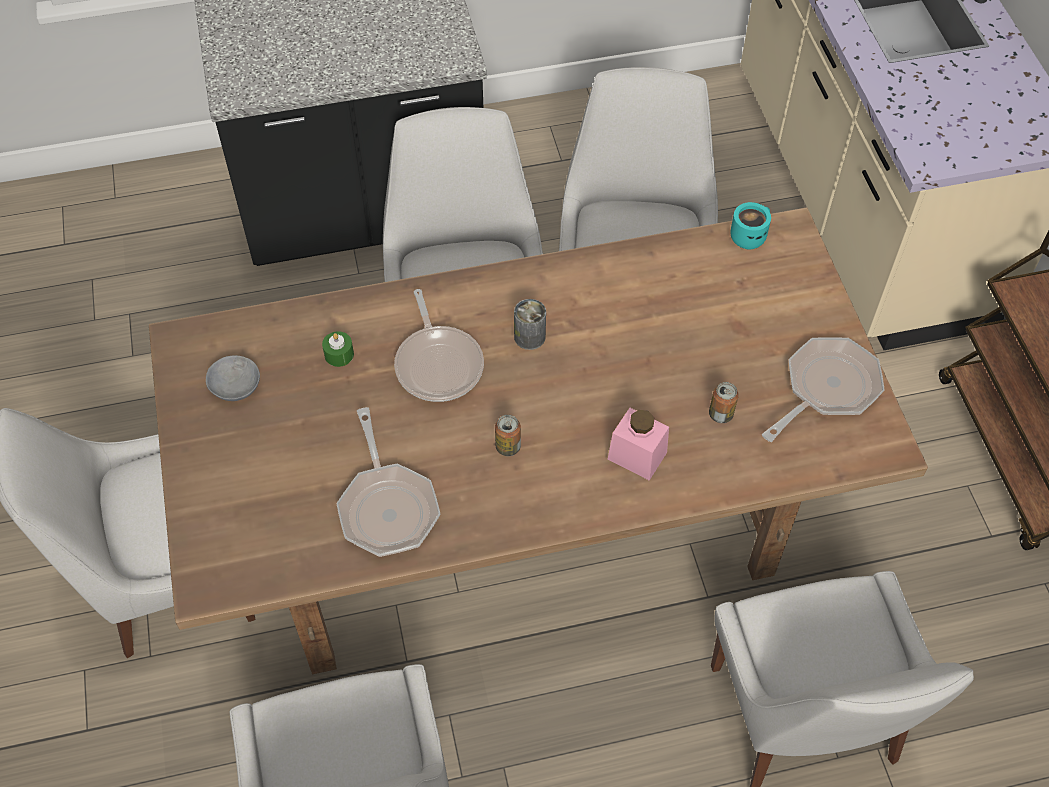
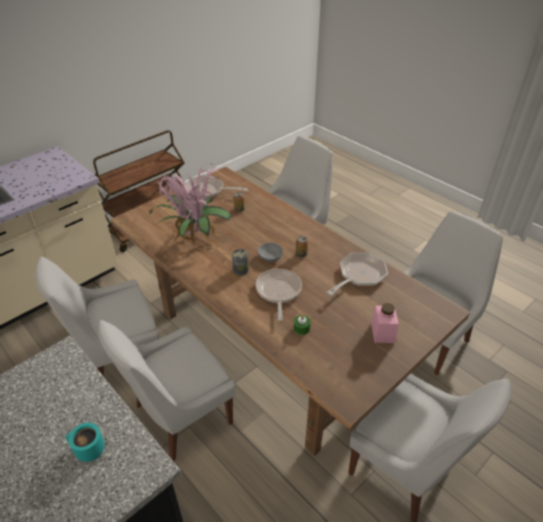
camera: 120 degrees left, 15 degrees down
grey bowl [206,355,260,401] -> grey bowl moved to [258,243,283,262]
frying pan [394,289,484,402] -> frying pan turned 45 degrees counterclockwise [256,269,302,321]
pink jar [608,408,669,481] -> pink jar moved to [371,303,399,343]
turquoise mug [731,202,771,250] -> turquoise mug moved to [66,423,105,462]
none -> potted plant [149,164,232,246]

